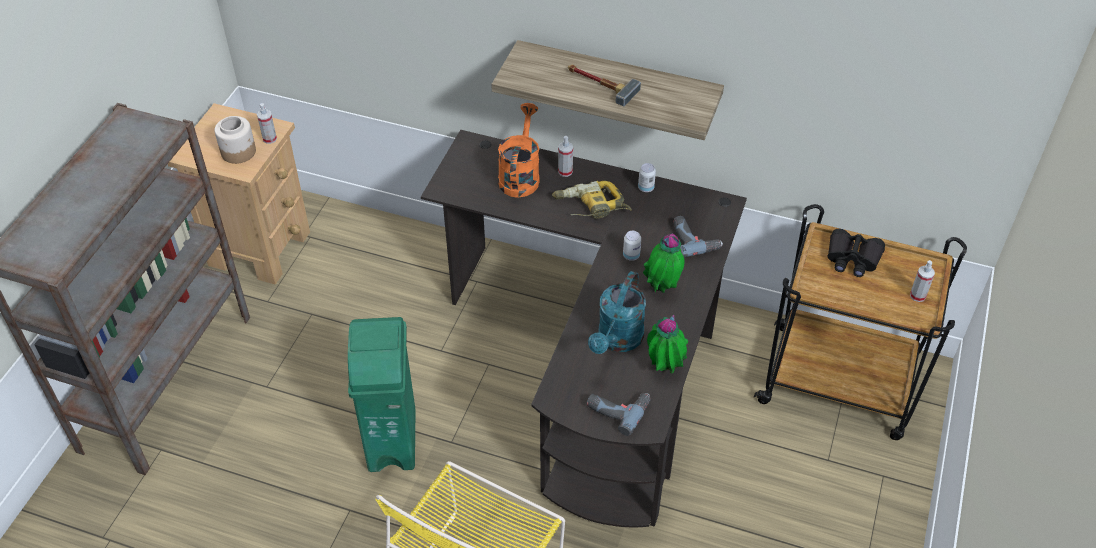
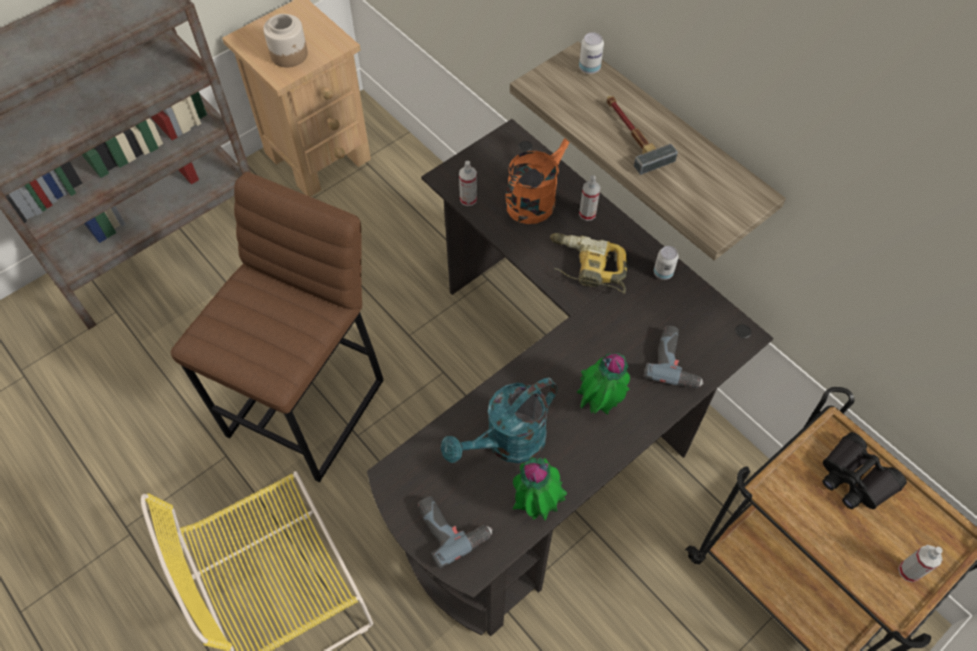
camera: 30 degrees right, 10 degrees up
spray bottle [257,103,277,144] -> spray bottle moved to [459,161,477,206]
green trash can [348,317,416,472] -> brown stool [171,172,384,482]
can [623,231,641,261] -> can moved to [579,32,604,74]

